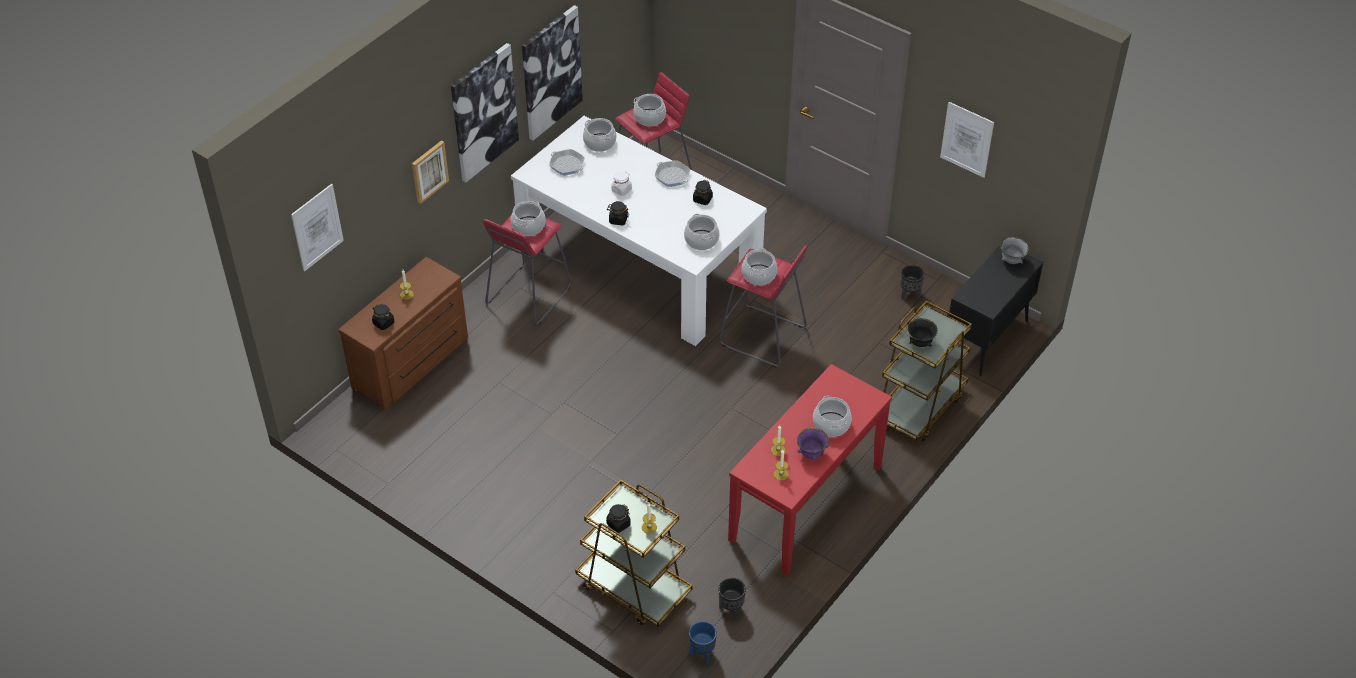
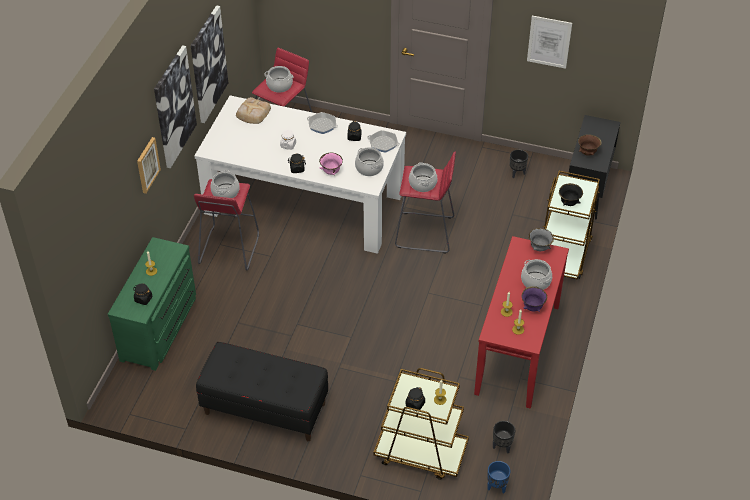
camera: 20 degrees left, 0 degrees up
picture [291,184,344,271] -> none
brown dresser [338,257,468,410] -> green dresser [108,237,196,371]
frying pan [549,149,585,176] -> frying pan moved to [367,130,400,153]
cooking pot [583,118,616,152] -> bread [236,97,271,124]
grey bowl [1000,237,1029,264] -> grey bowl moved to [529,228,554,251]
none -> black bench [196,342,328,441]
none -> pink bowl [319,153,343,175]
none -> brown bowl [578,134,602,156]

